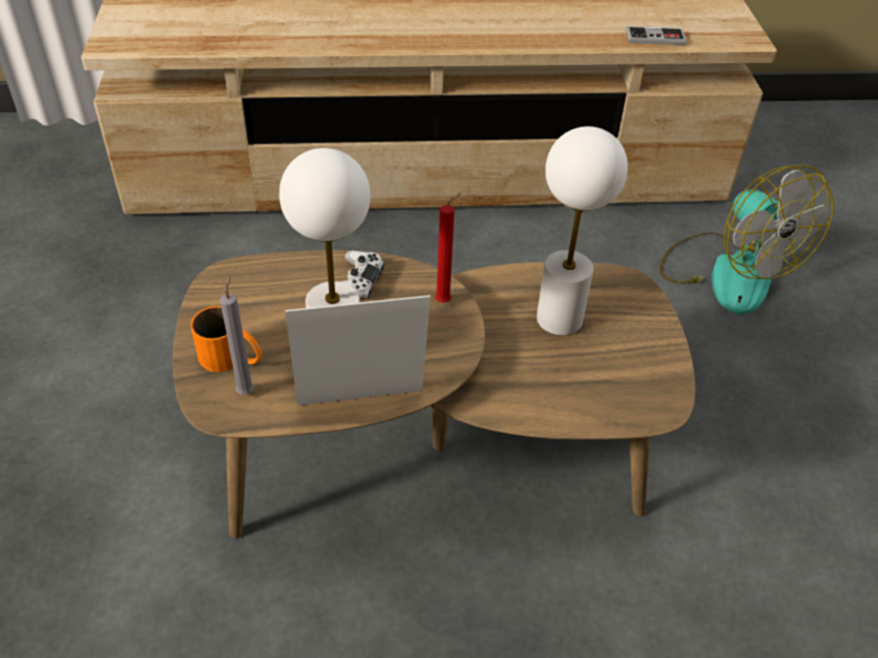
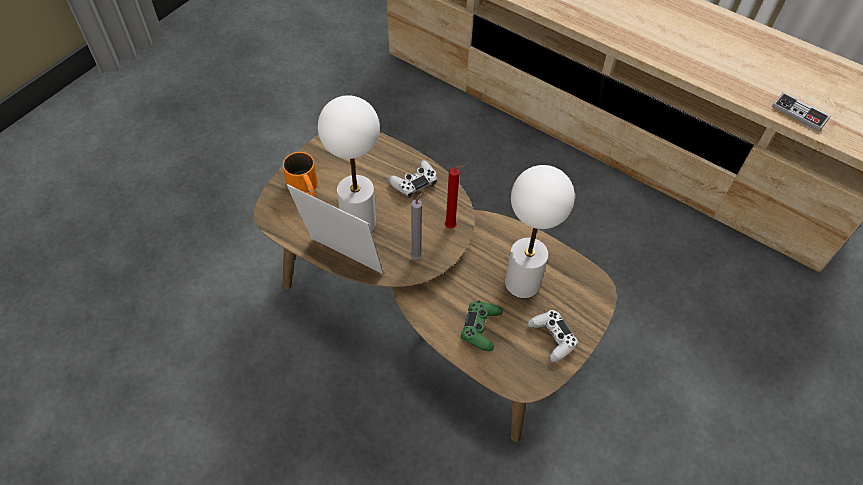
camera: 40 degrees right, 10 degrees up
grey candle [220,275,254,395] -> grey candle moved to [410,190,425,260]
fan [660,165,834,314] -> none
none -> green game controller [461,301,503,351]
none -> white game controller [527,310,578,362]

